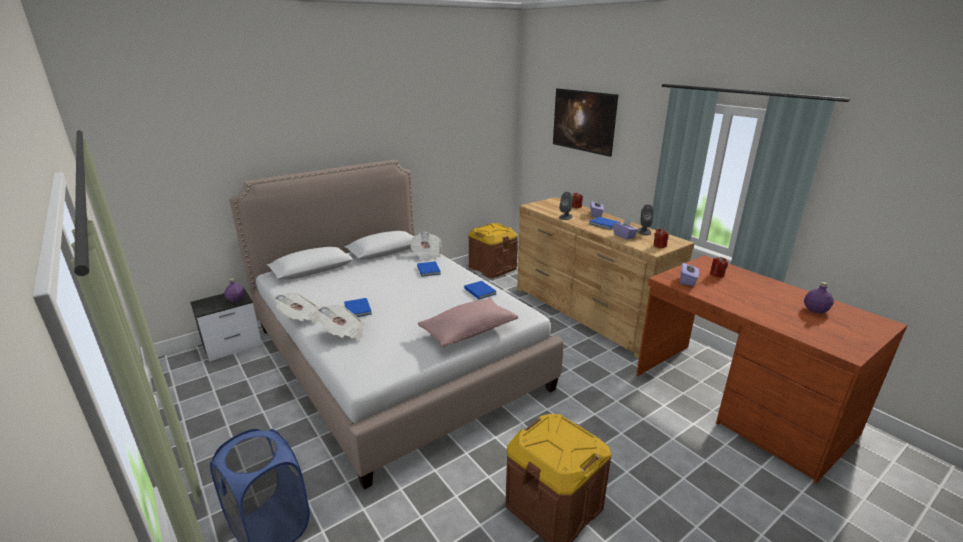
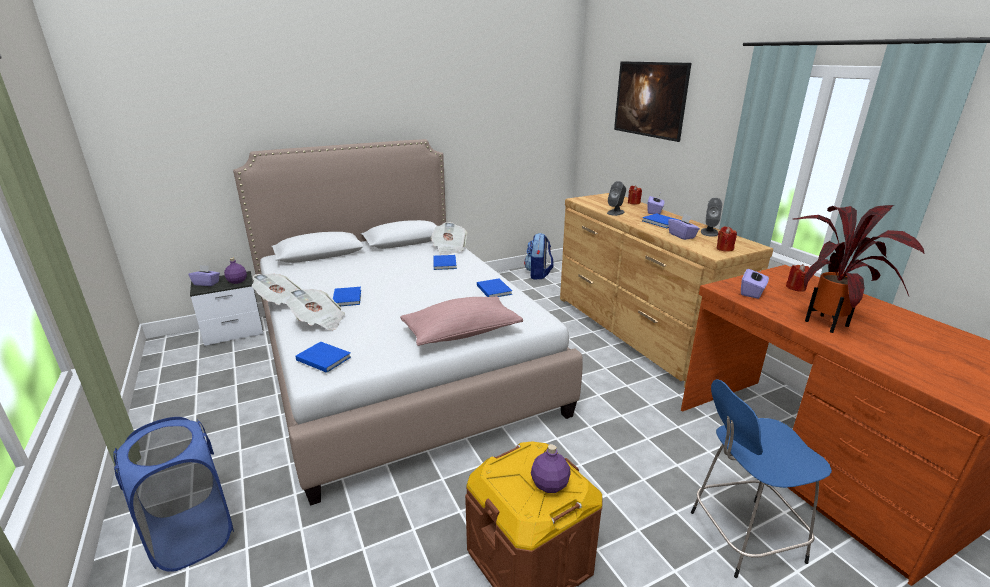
camera: 10 degrees right, 0 degrees up
brown storage box [468,223,518,278] -> backpack [524,233,553,279]
purple bottle [804,282,834,313] -> purple bottle moved to [531,444,571,493]
none -> purple tissue box [188,265,220,286]
none -> blue book [296,342,351,373]
none -> blue stool [691,379,832,578]
none -> potted plant [794,205,924,333]

